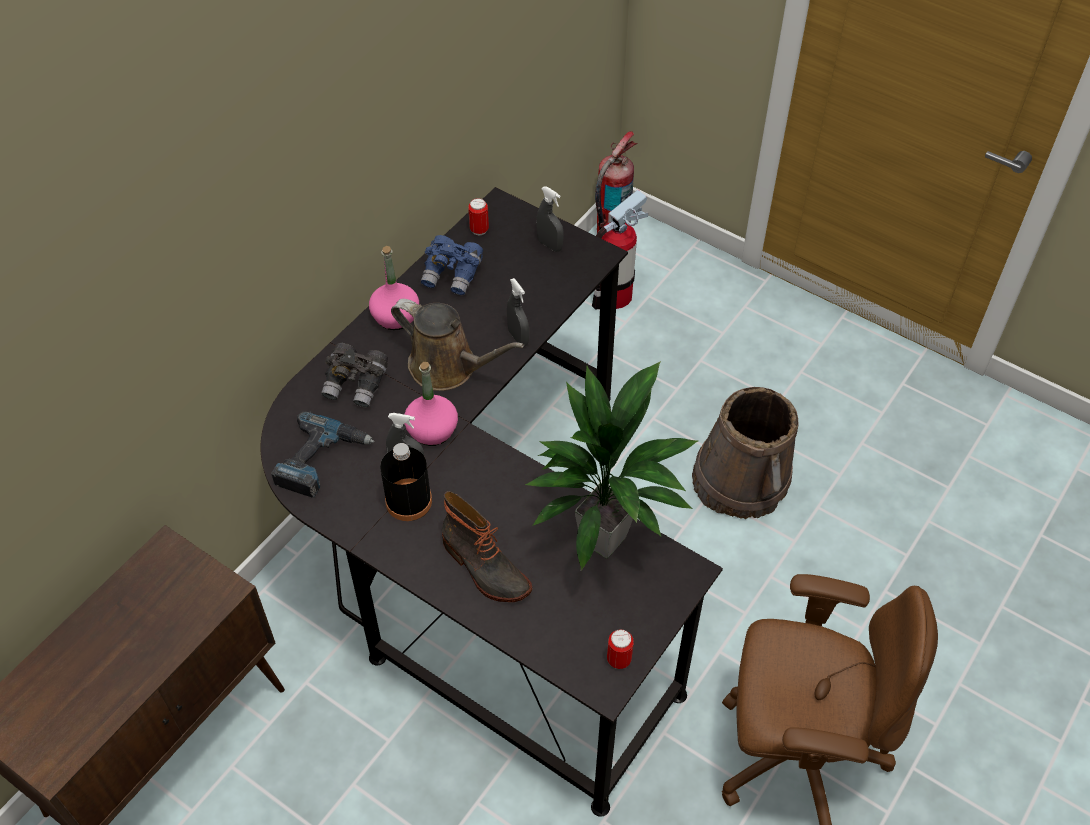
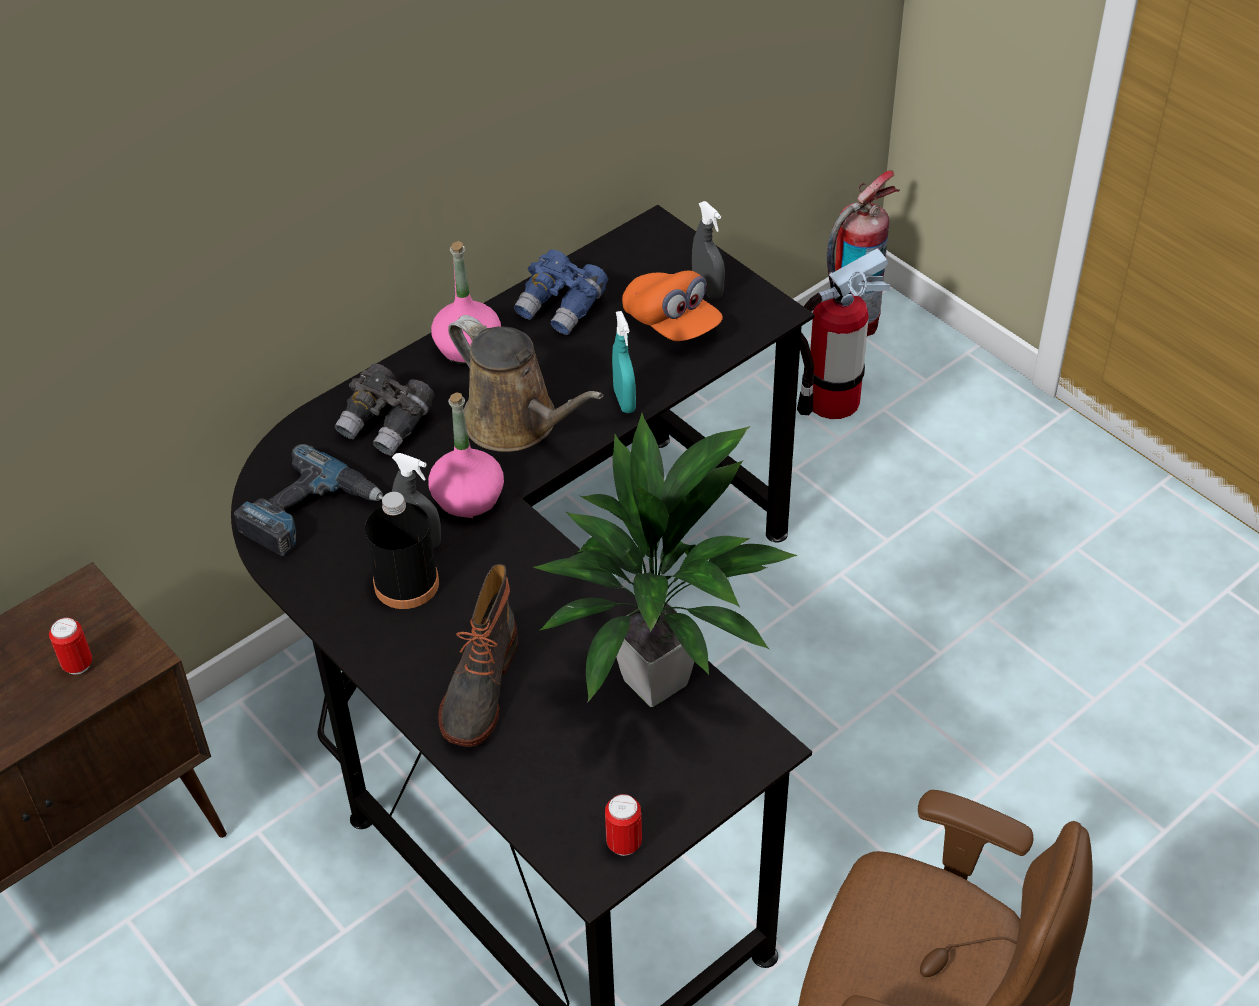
camera: 15 degrees right, 5 degrees down
boot [442,491,532,602] -> boot turned 45 degrees clockwise [438,564,518,747]
can [468,198,489,235] -> can moved to [49,618,92,674]
grey spray bottle [507,278,529,347] -> turquoise spray bottle [612,311,636,413]
brown bucket [692,387,799,519] -> none
none -> orange cap [622,271,723,341]

